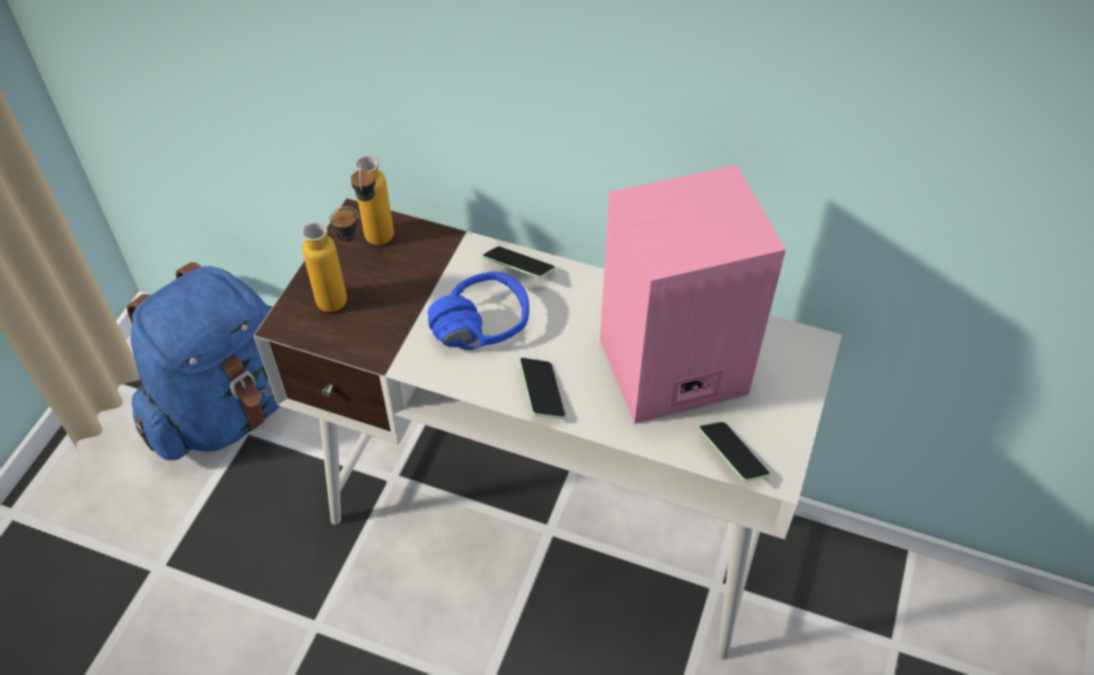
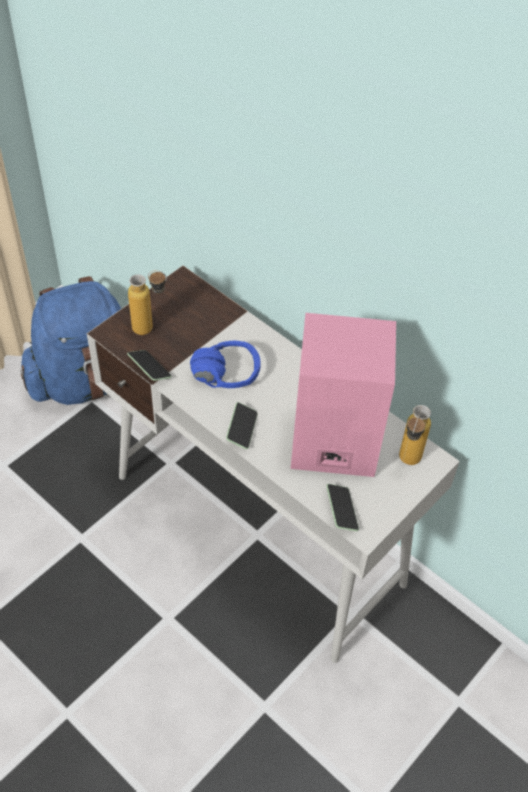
camera: 20 degrees right, 0 degrees up
bottle [351,155,394,245] -> bottle moved to [399,405,431,465]
phone [482,246,556,278] -> phone moved to [127,350,172,381]

